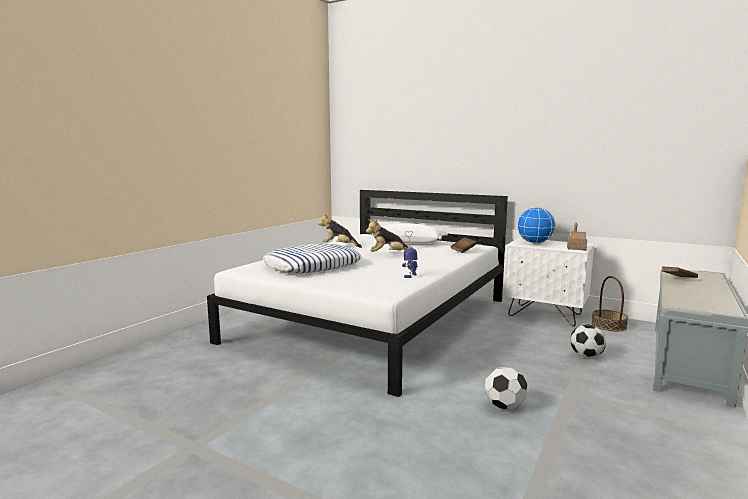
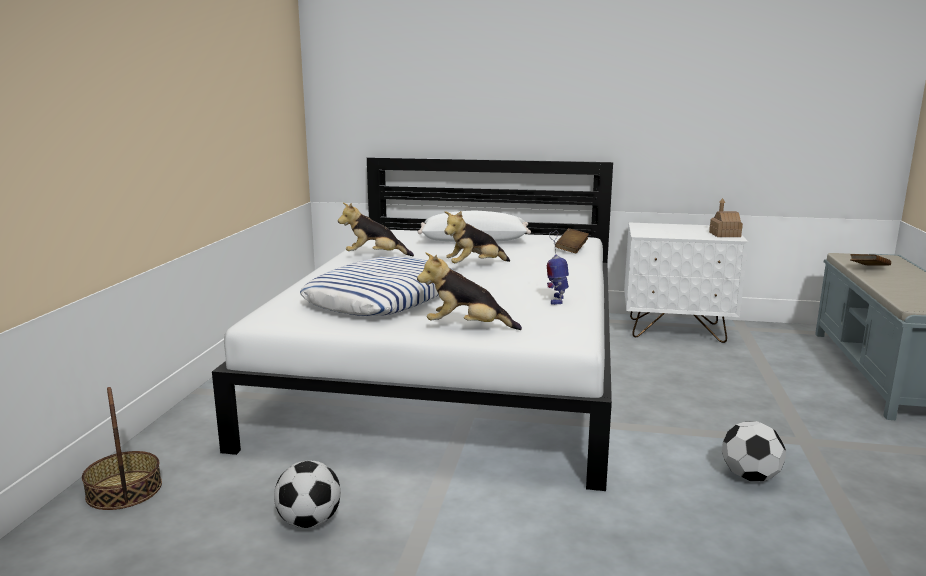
camera: 20 degrees left, 5 degrees up
globe [517,207,556,244] -> none
football [570,324,606,358] -> football moved to [274,461,341,528]
basket [591,276,628,331] -> basket moved to [82,387,162,510]
none -> plush toy [417,252,522,330]

